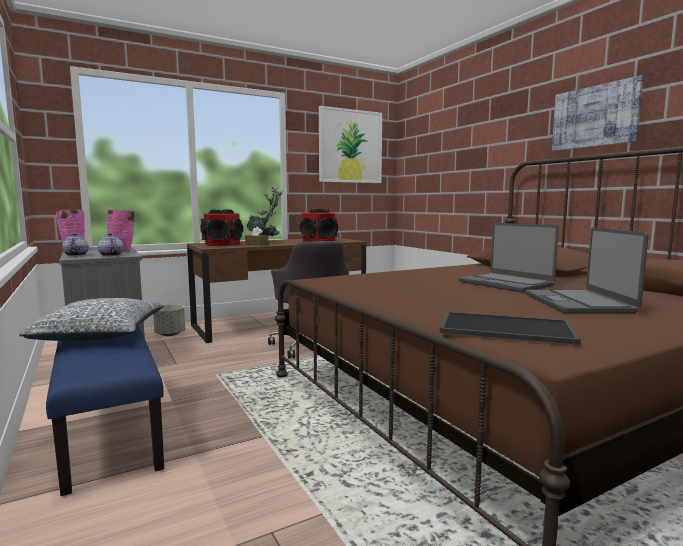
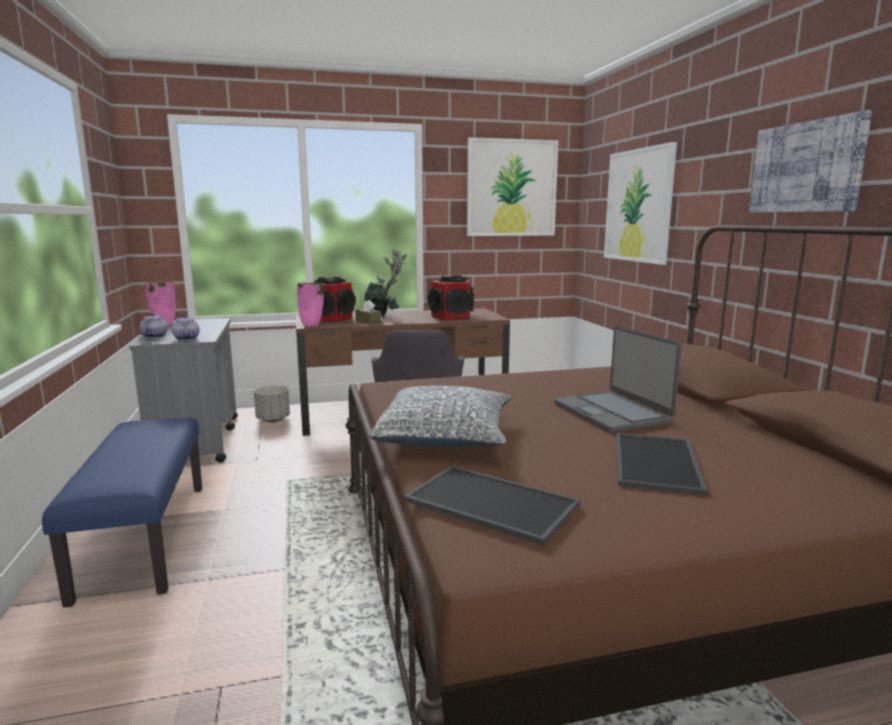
camera: 15 degrees right, 5 degrees up
pillow [19,298,164,341] -> pillow moved to [368,386,511,447]
pink vase [107,210,135,251] -> pink vase moved to [297,283,324,327]
laptop [525,227,648,314] -> tray [616,433,708,495]
none -> picture [604,142,677,265]

